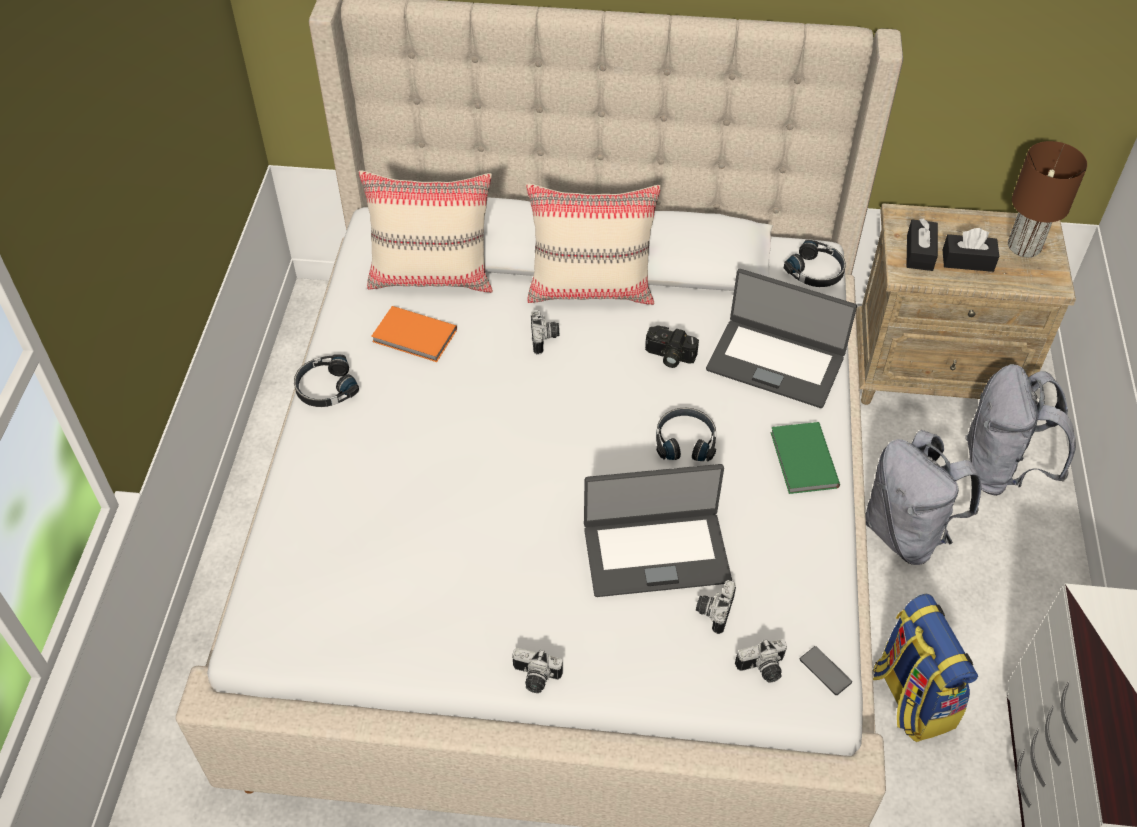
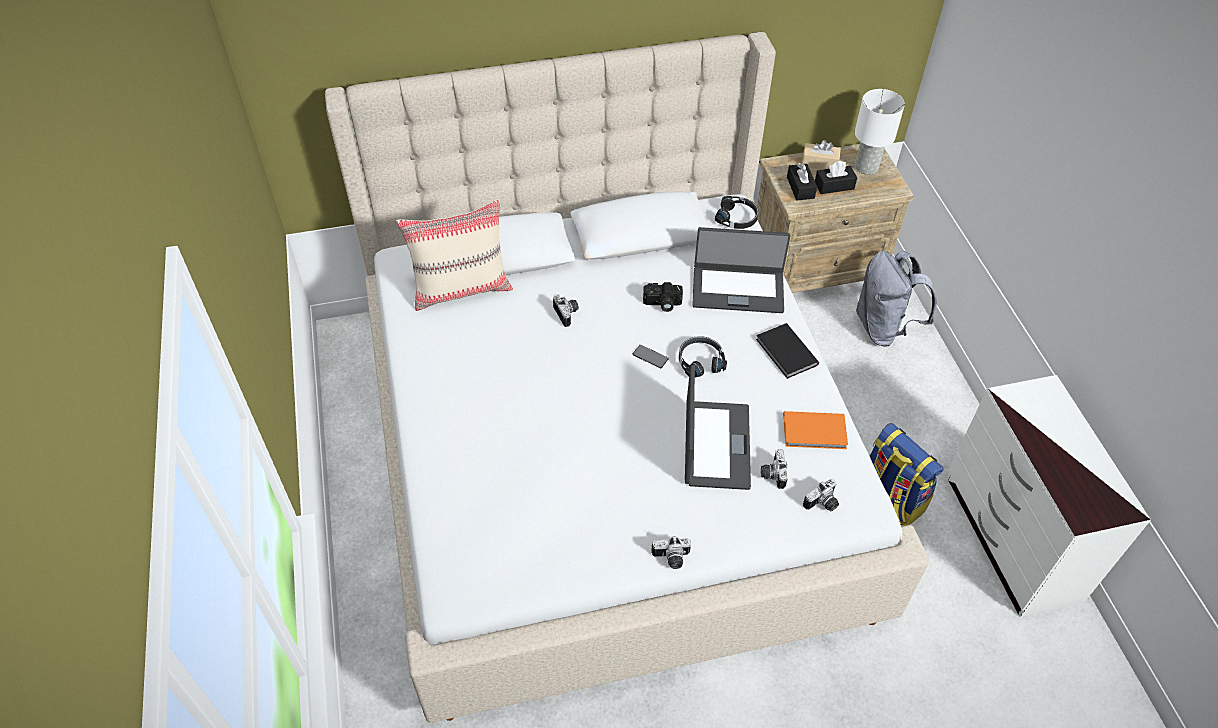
camera: 20 degrees left, 0 degrees up
black headphones [294,355,359,407] -> none
orange book [371,306,457,362] -> orange book moved to [783,411,848,449]
beige pillow [526,183,661,305] -> none
laptop [584,464,732,597] -> laptop turned 60 degrees counterclockwise [685,365,751,490]
green book [770,422,840,494] -> black book [756,323,819,379]
phone [800,646,852,695] -> phone moved to [633,345,669,368]
grey backpack [865,430,982,565] -> none
brown table lamp [1008,141,1087,257] -> white table lamp [855,89,905,175]
none -> beige tissue box [802,140,841,169]

